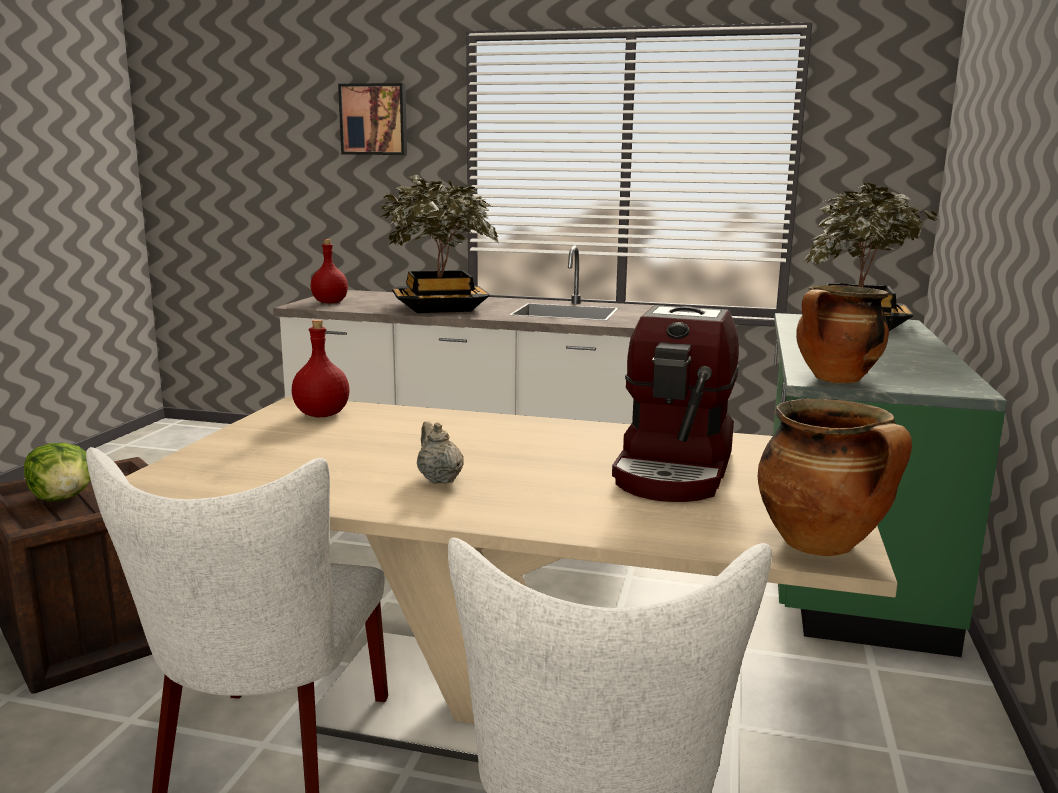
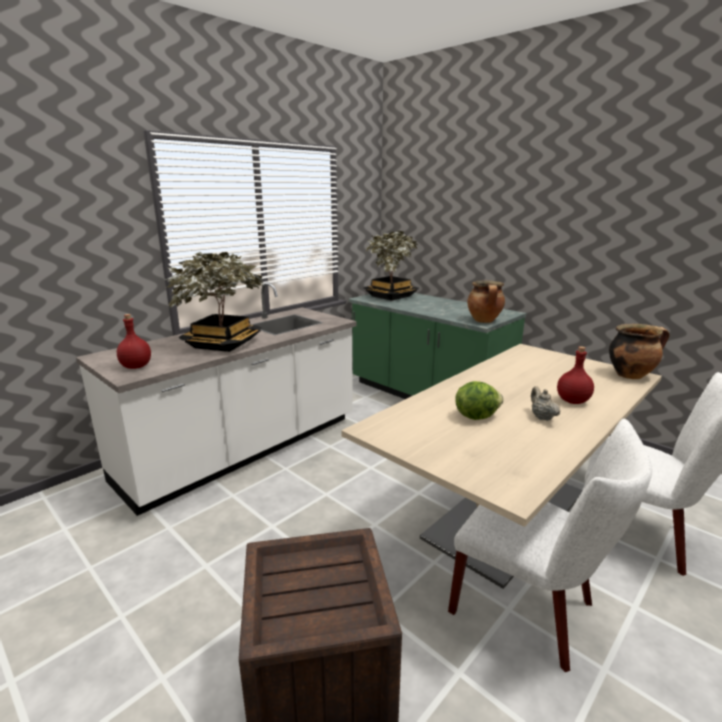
camera: 60 degrees left, 5 degrees up
lettuce [24,443,91,501] -> lettuce moved to [455,381,504,420]
red bottle [292,320,350,417] -> red bottle moved to [557,346,594,404]
picture [338,83,407,155] -> none
beige teapot [417,421,464,484] -> beige teapot turned 75 degrees clockwise [531,386,560,421]
coffee machine [612,305,739,502] -> none

